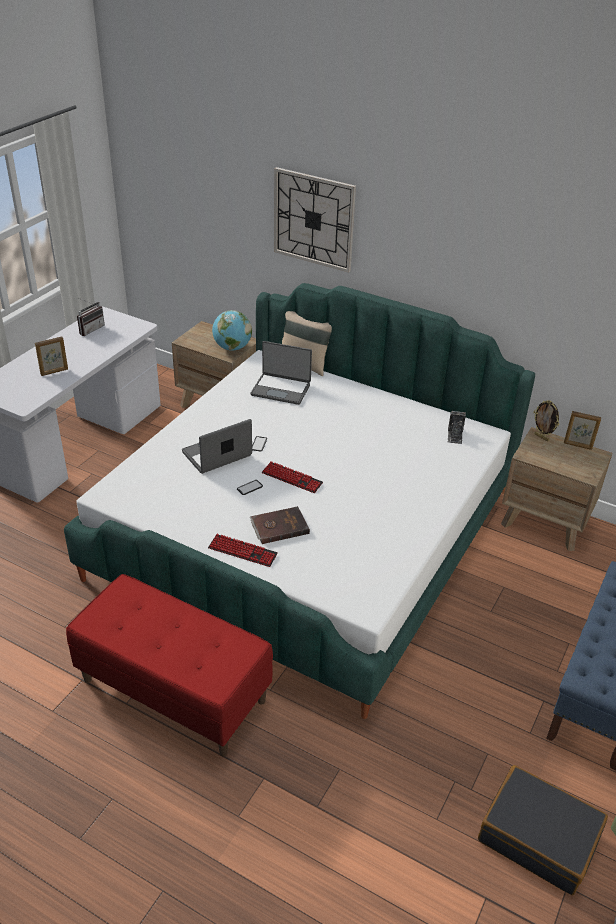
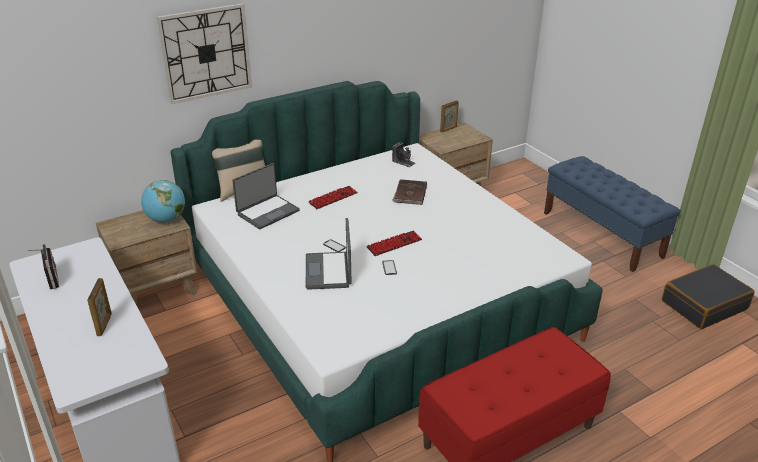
camera: 60 degrees left, 5 degrees down
keyboard [208,534,278,567] -> keyboard moved to [308,186,358,209]
brown book [250,506,310,544] -> brown book moved to [392,179,427,205]
picture frame [534,400,559,441] -> none

